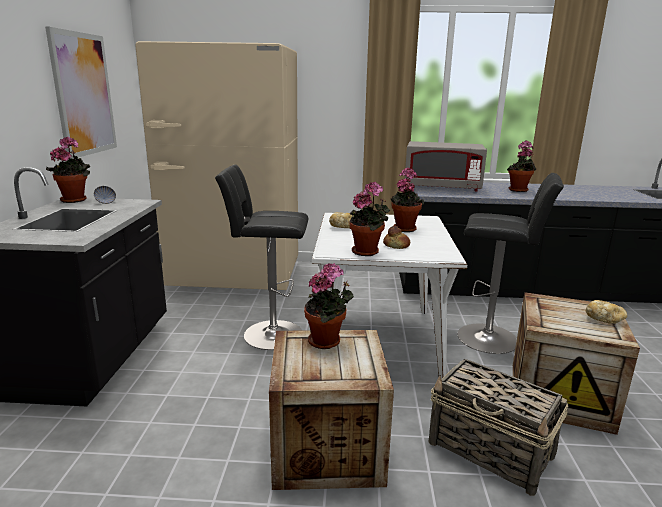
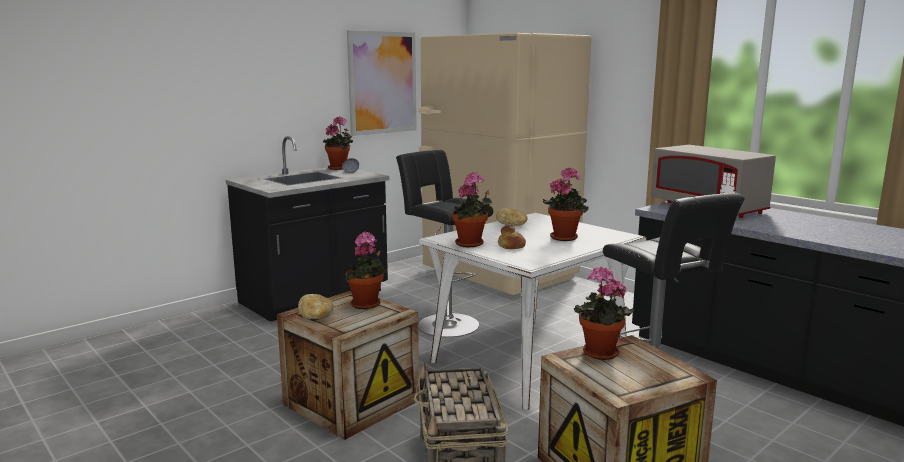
camera: 45 degrees right, 5 degrees down
potted plant [507,141,536,192] -> potted plant moved to [574,266,634,360]
bread [586,300,627,324] -> bread moved to [298,294,334,319]

